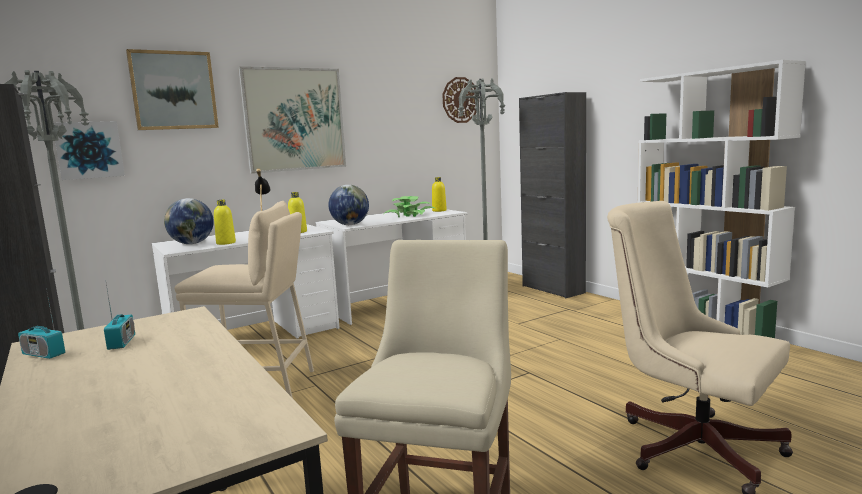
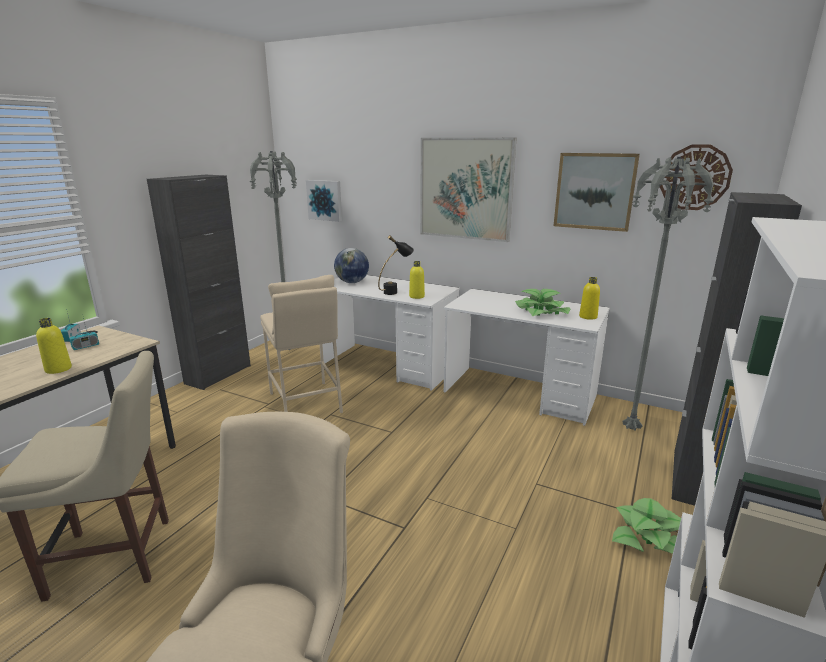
camera: 60 degrees right, 10 degrees up
picture [126,49,219,130] -> picture moved to [554,153,640,232]
yellow bottle [214,200,236,245] -> yellow bottle moved to [36,318,72,374]
globe [328,185,369,225] -> none
none -> potted plant [612,498,681,554]

